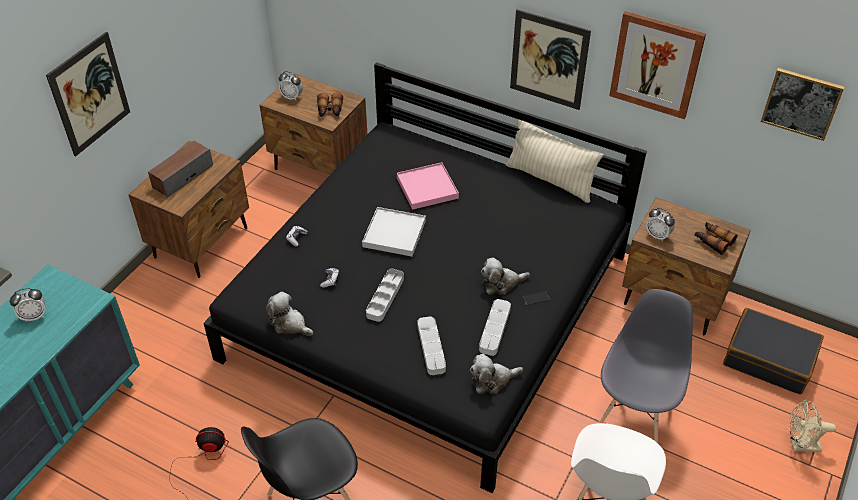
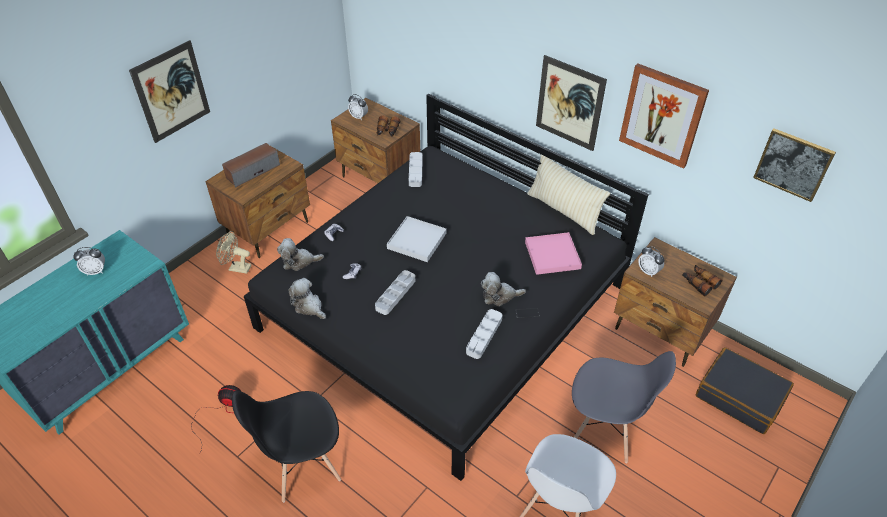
camera: 10 degrees right, 0 degrees up
pink tray [397,162,459,210] -> pink tray moved to [525,232,582,275]
grey tray [417,316,446,375] -> grey tray moved to [409,152,423,187]
plush toy [470,354,523,394] -> plush toy moved to [277,238,324,271]
grey chair [599,289,693,443] -> grey chair turned 75 degrees clockwise [572,351,676,463]
beige fan [789,400,836,452] -> beige fan moved to [216,231,252,274]

